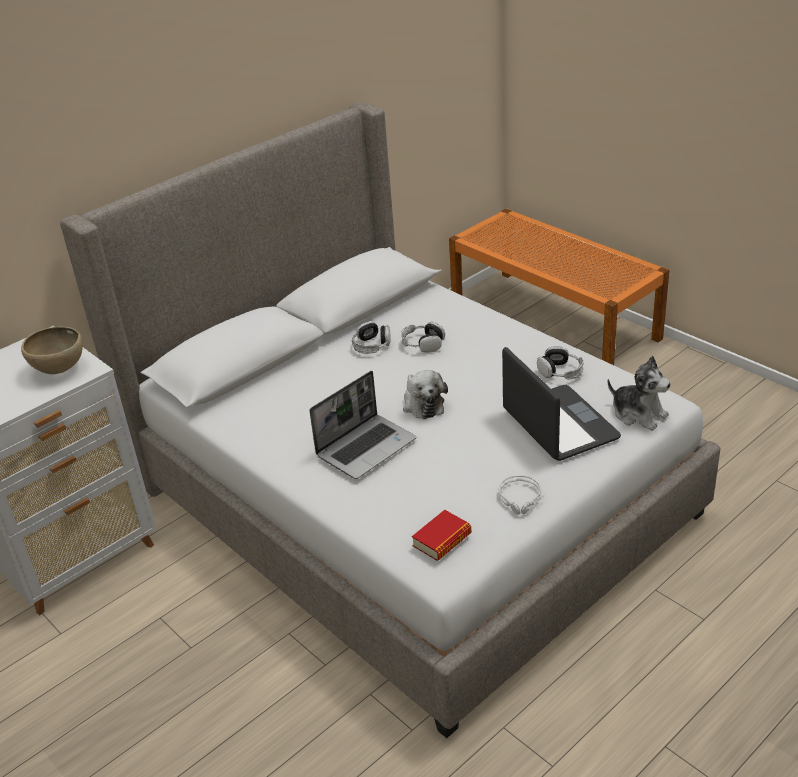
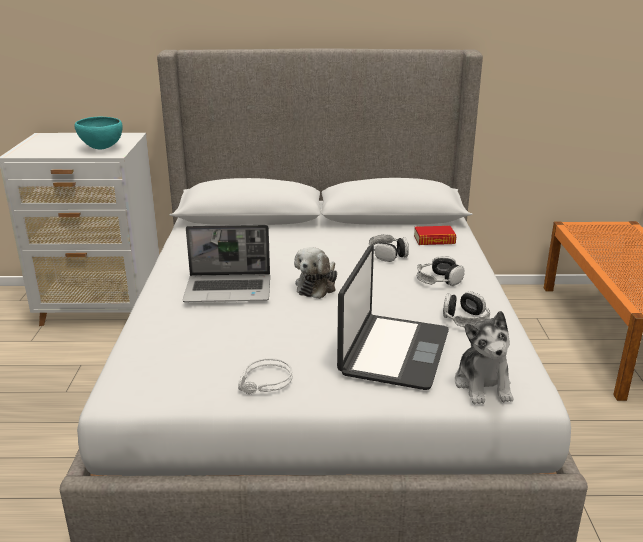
camera: 40 degrees right, 10 degrees down
brown bowl [21,327,83,374] -> turquoise bowl [75,116,123,150]
headphones [352,321,391,354] -> headphones moved to [417,256,464,286]
book [412,510,471,561] -> book moved to [414,226,456,245]

